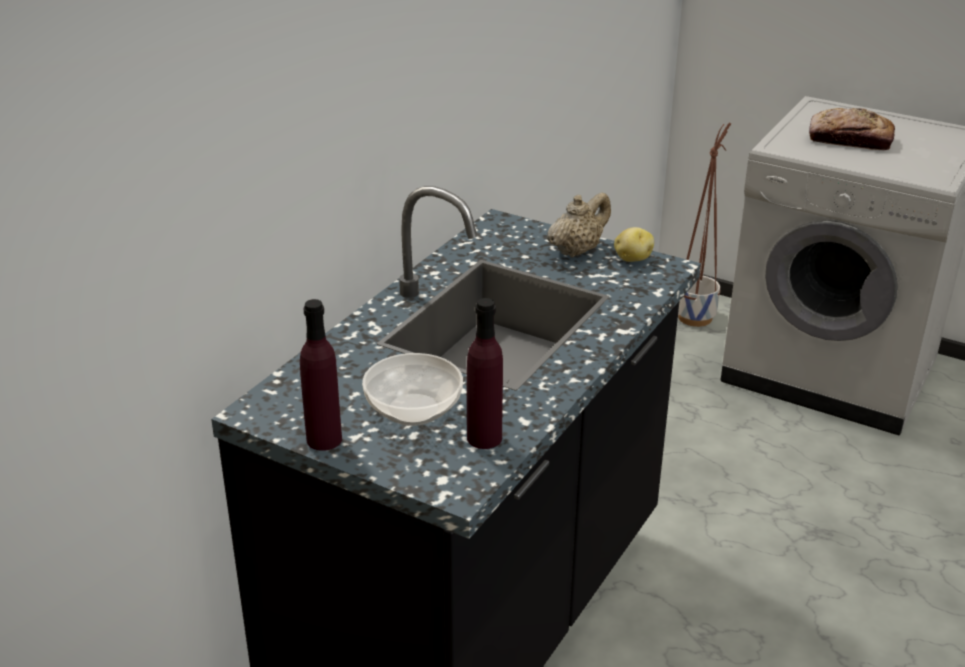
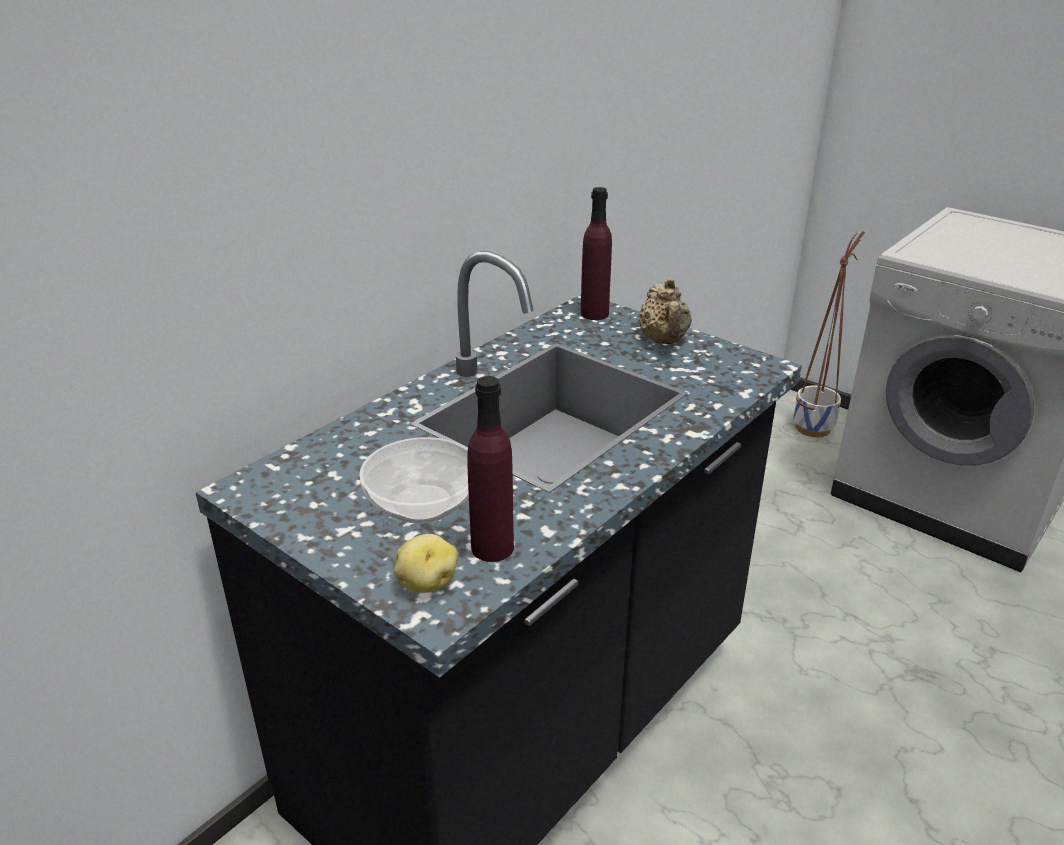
camera: 10 degrees right, 0 degrees up
purple bottle [300,299,342,451] -> purple bottle moved to [581,187,612,320]
beige teapot [547,193,611,258] -> beige teapot turned 120 degrees clockwise [638,278,692,344]
potato [614,227,654,262] -> potato moved to [394,534,458,593]
bread [809,108,895,150] -> none

